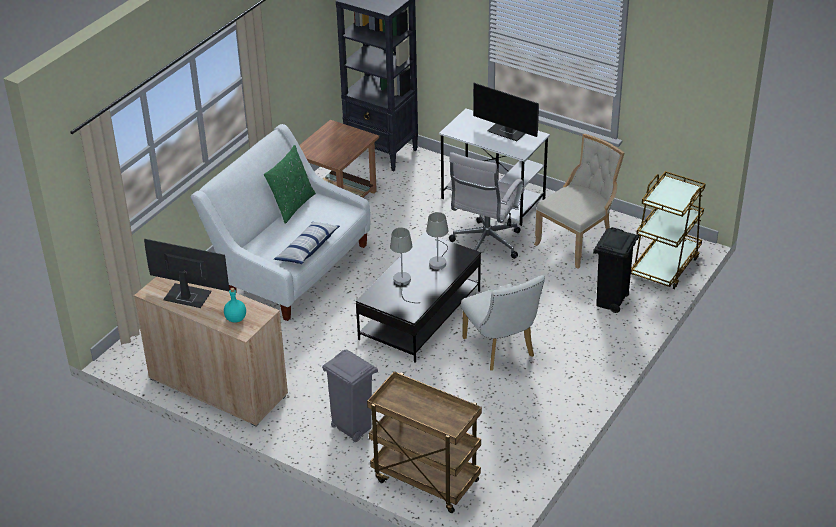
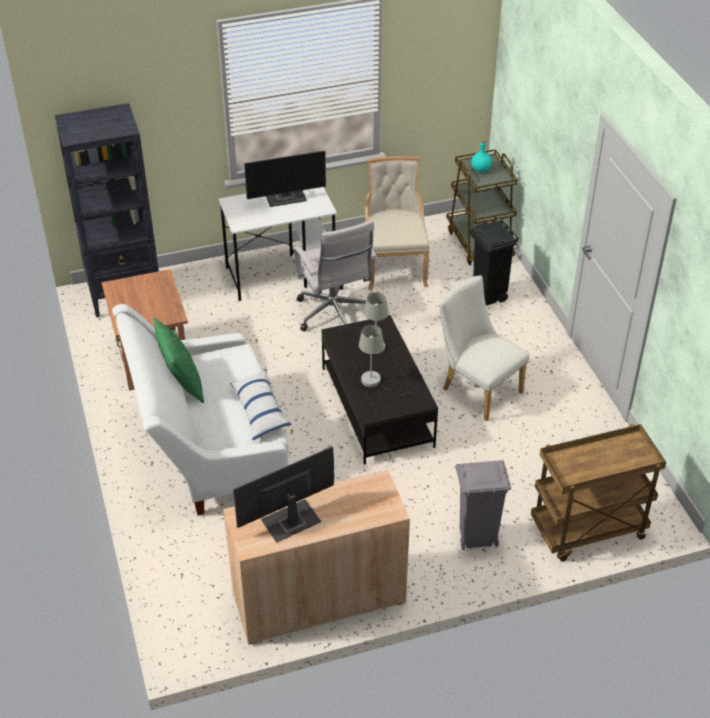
camera: 50 degrees left, 5 degrees up
turquoise bottle [224,288,246,323] -> turquoise bottle moved to [471,140,492,173]
white chair [461,275,545,371] -> white chair turned 150 degrees counterclockwise [439,275,529,421]

